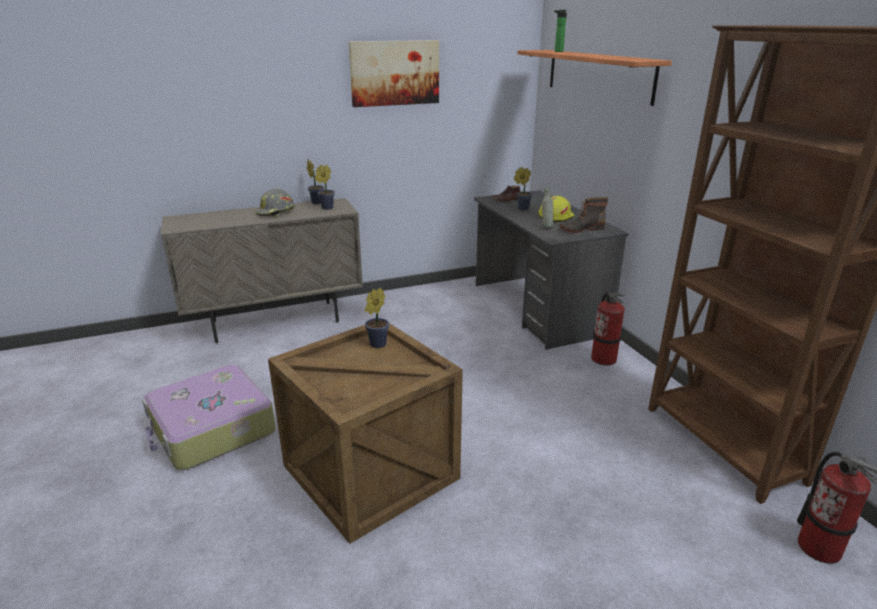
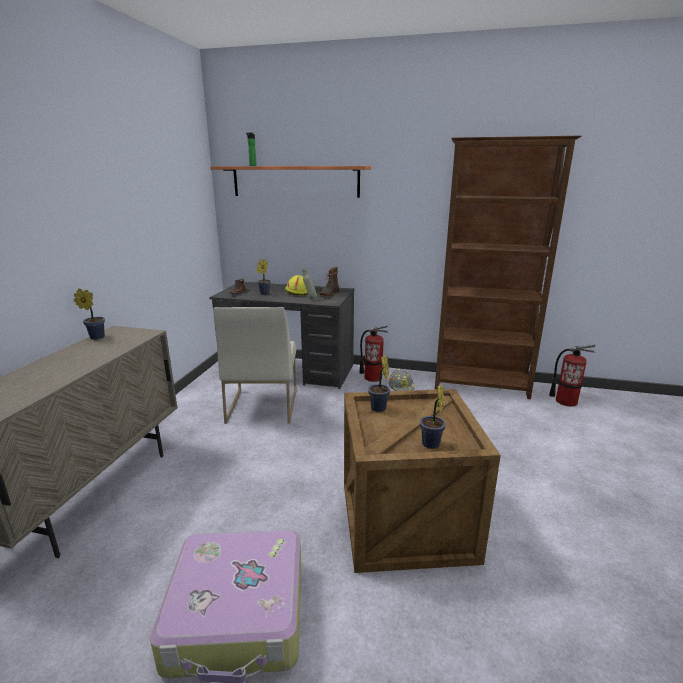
camera: 55 degrees left, 5 degrees down
grey hard hat [255,189,294,217] -> grey hard hat moved to [389,369,415,391]
potted plant [315,165,335,210] -> potted plant moved to [420,384,446,449]
picture [348,40,439,107] -> none
none -> white chair [213,307,297,424]

